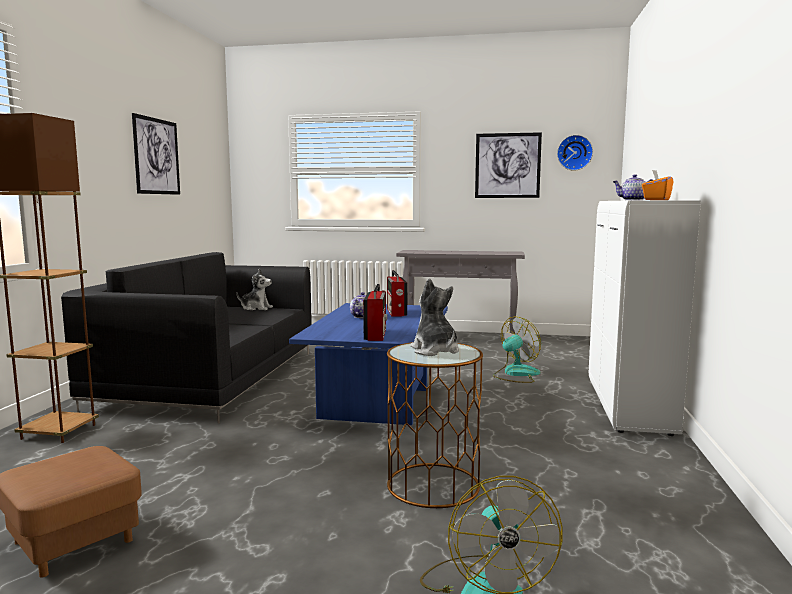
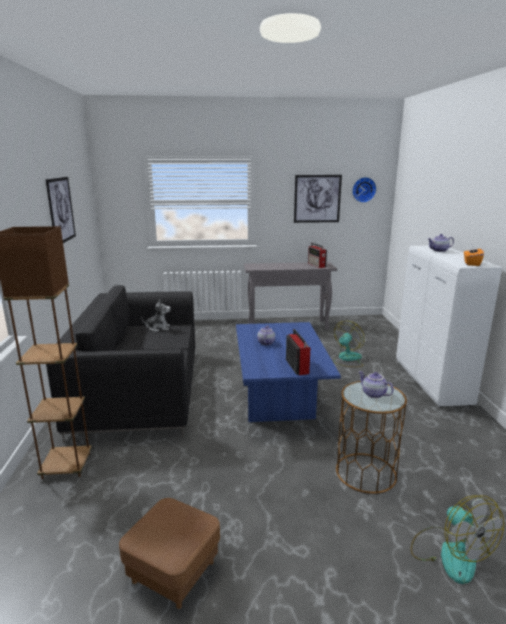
camera: 15 degrees left, 10 degrees up
radio [387,270,407,317] -> radio moved to [308,243,327,268]
plush toy [410,279,459,356] -> teapot [359,371,394,398]

